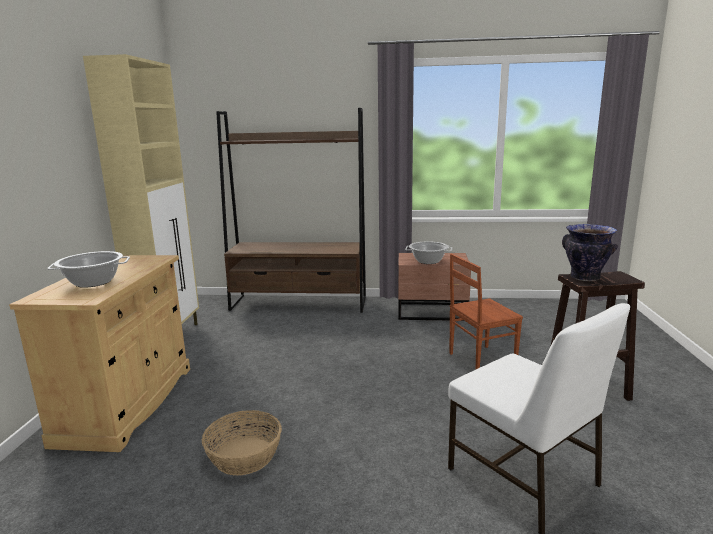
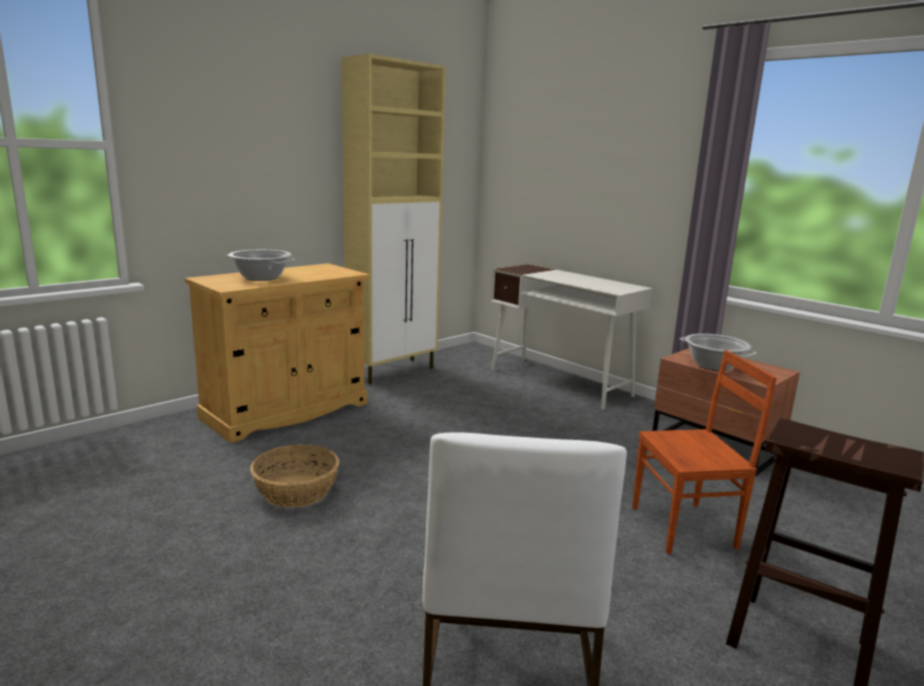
camera: 40 degrees right, 0 degrees up
brown bookcase [216,108,366,313] -> white desk [490,264,653,409]
brown chair [449,253,523,369] -> brown chair turned 150 degrees clockwise [632,350,777,554]
vase [562,224,618,281] -> none

